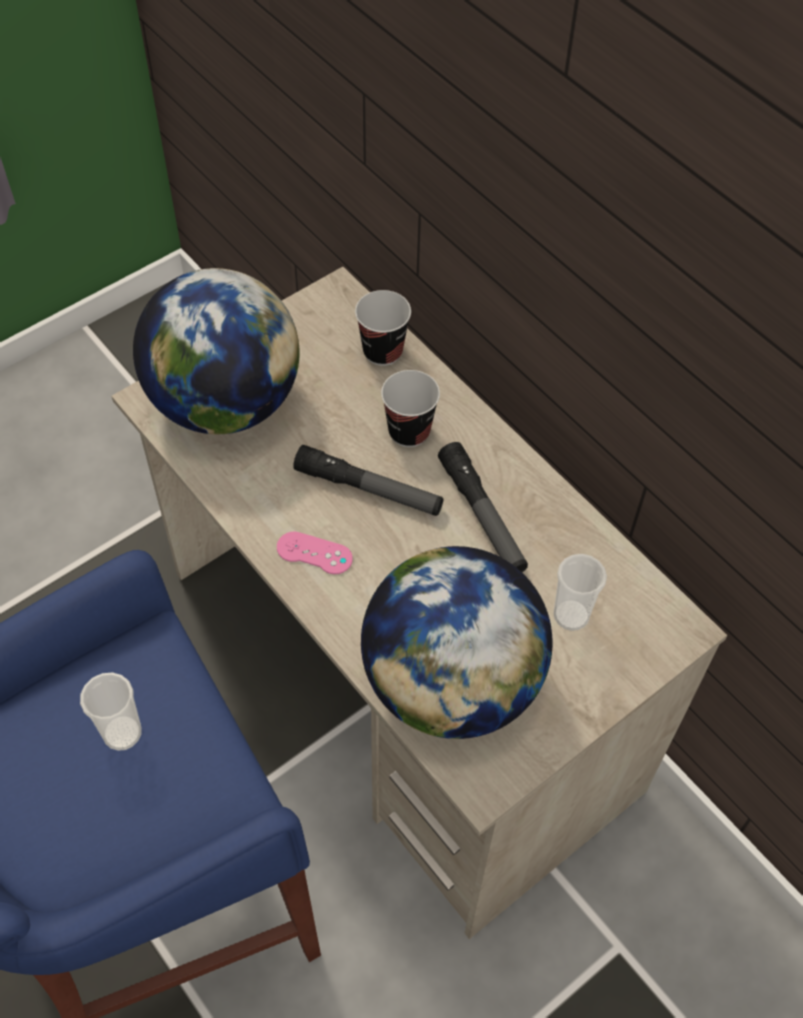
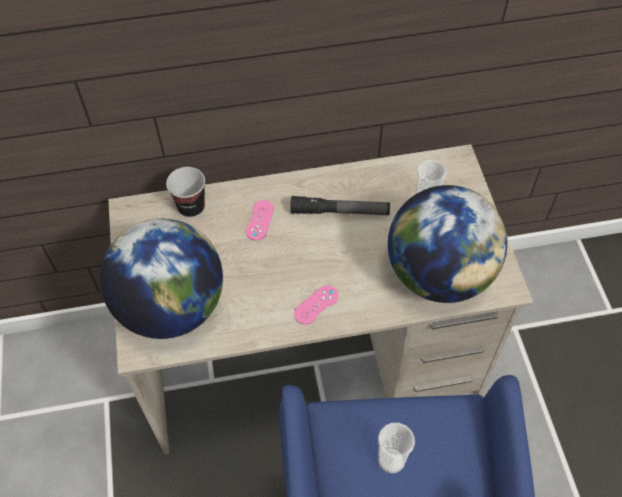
camera: 60 degrees left, 0 degrees up
flashlight [293,445,443,516] -> none
cup [381,370,440,447] -> pink game controller [246,200,274,240]

